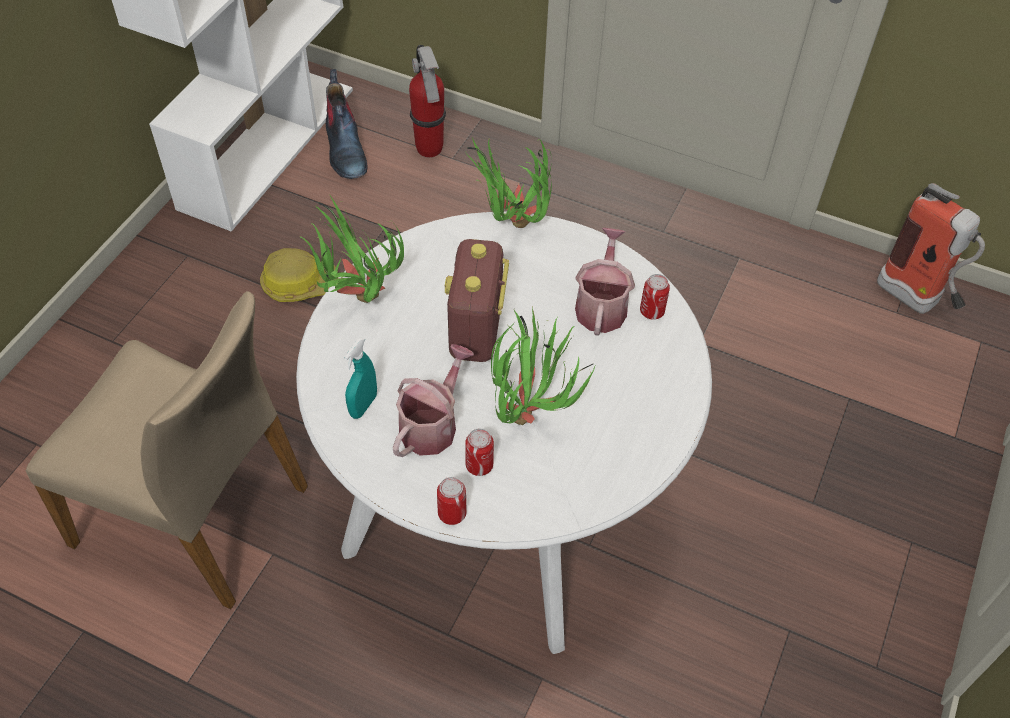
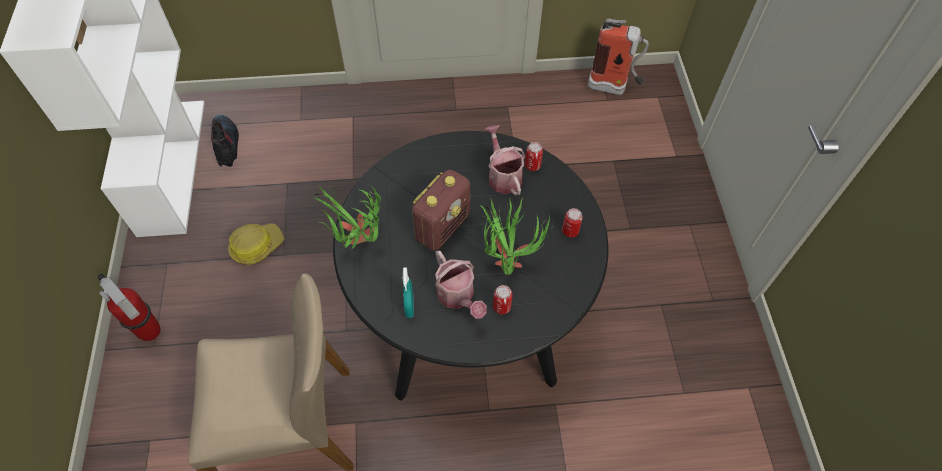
camera: 30 degrees left, 5 degrees up
white dining table [296,212,712,654] -> black dining table [333,131,608,401]
boot [326,69,367,179] -> boot turned 150 degrees counterclockwise [211,115,239,167]
watering can [393,344,474,457] -> watering can turned 150 degrees clockwise [435,250,487,319]
fire extinguisher [409,45,446,157] -> fire extinguisher moved to [98,274,161,341]
can [437,477,467,525] -> can moved to [562,208,583,237]
radio [445,239,509,362] -> radio turned 120 degrees counterclockwise [412,170,470,250]
potted plant [465,137,552,228] -> none

